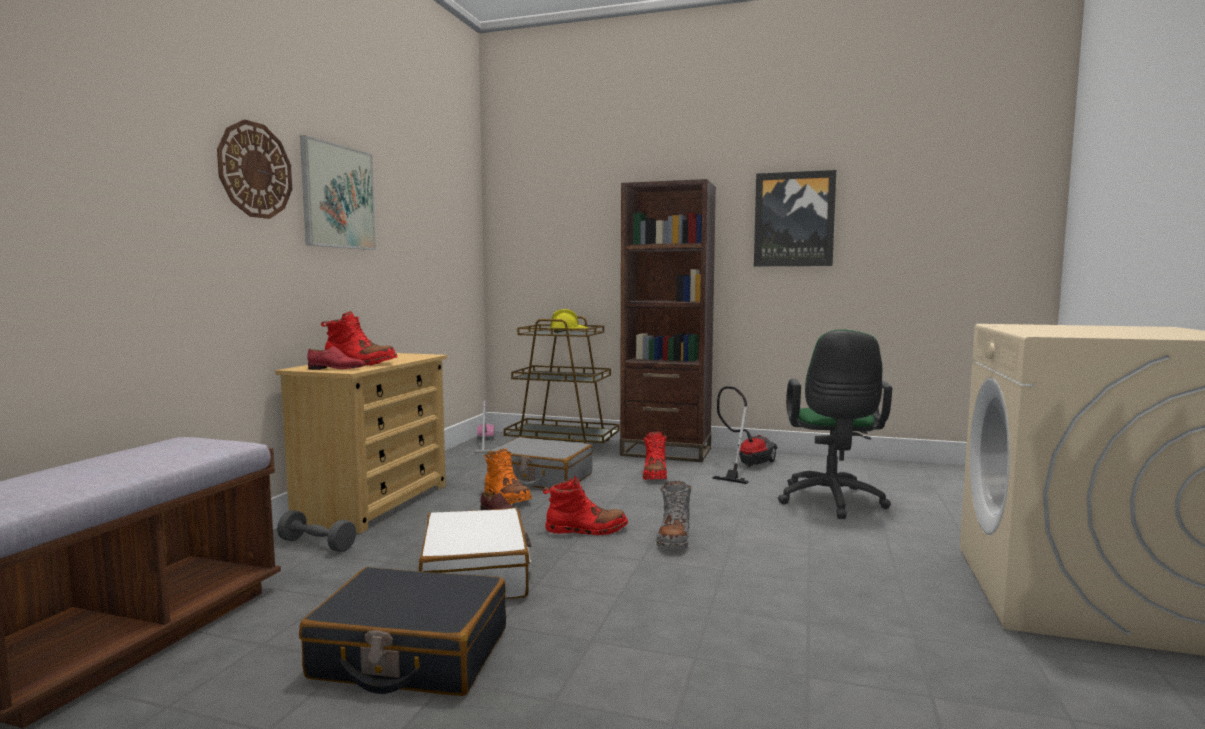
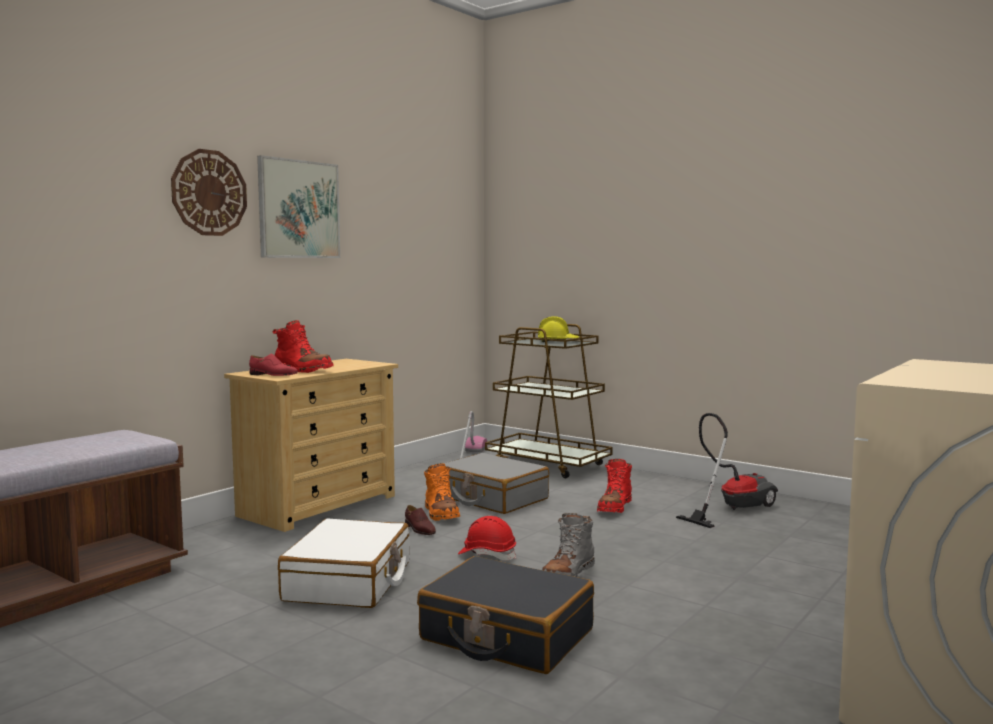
camera: 20 degrees right, 0 degrees up
grey dumbbell [277,510,356,552] -> none
black suitcase [299,567,506,696] -> black suitcase moved to [417,556,594,674]
red boot [543,476,628,535] -> red hard hat [458,516,516,560]
brown bookcase [620,179,716,462] -> none
picture [754,170,836,266] -> none
green office chair [778,329,892,519] -> none

